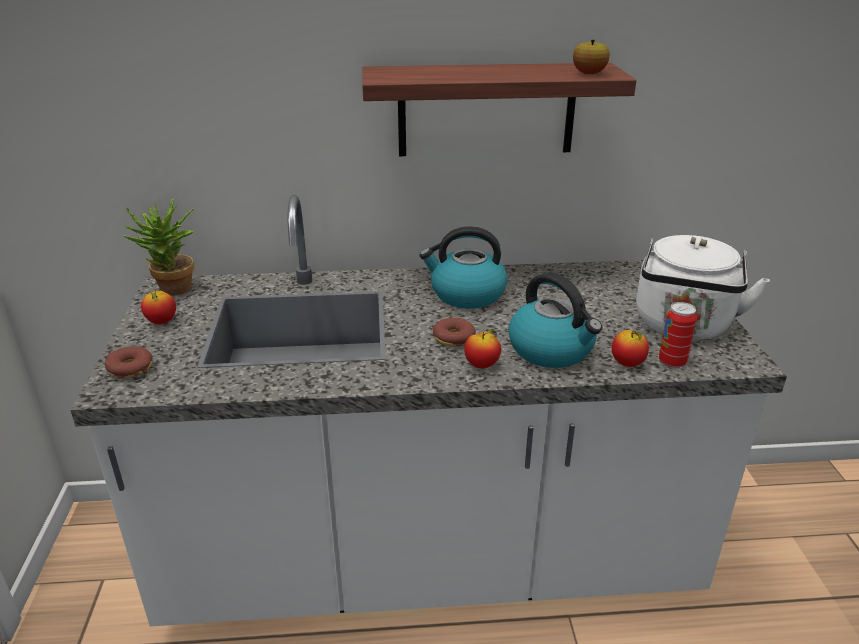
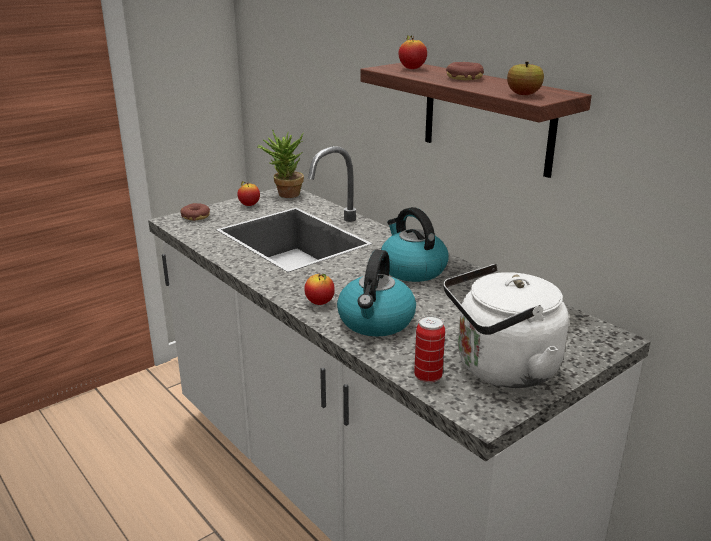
camera: 55 degrees right, 5 degrees down
donut [433,318,476,347] -> donut moved to [446,62,484,80]
apple [612,330,649,367] -> apple moved to [398,35,427,69]

